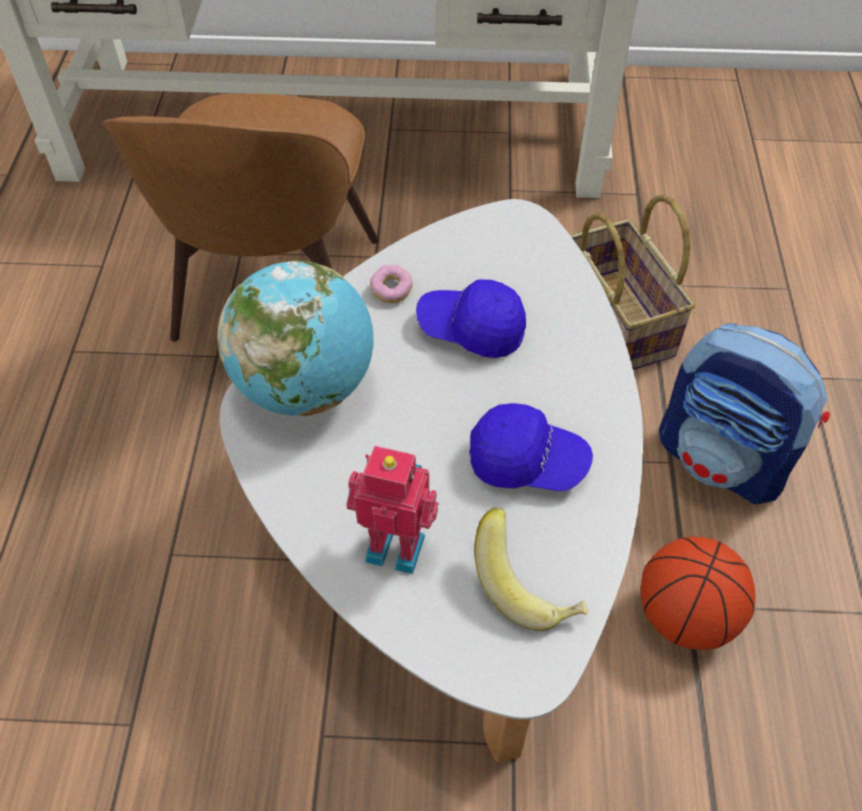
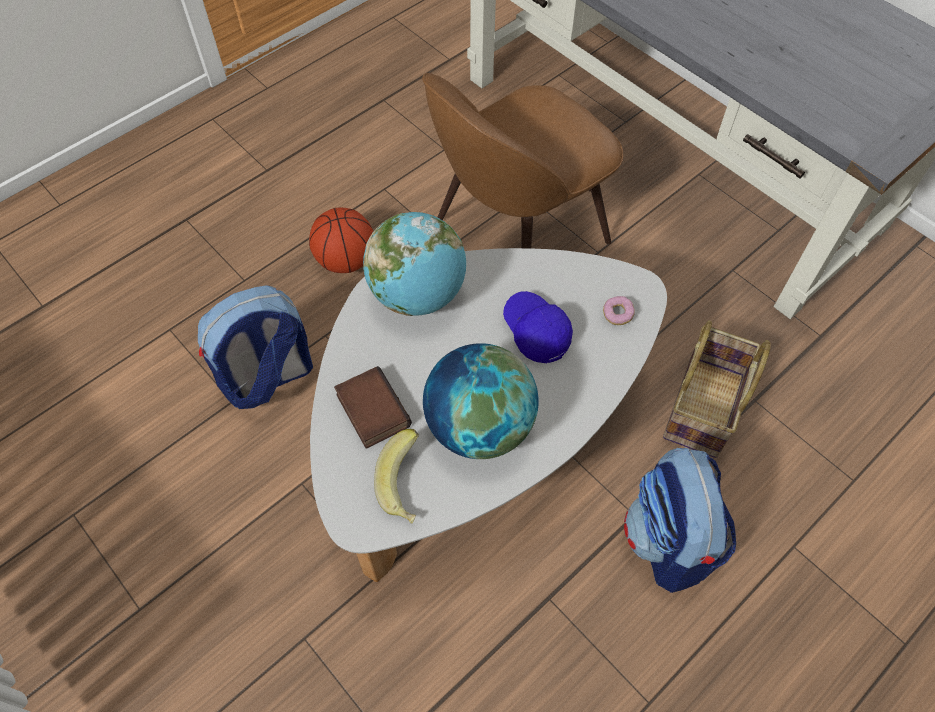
camera: 45 degrees right, 5 degrees up
toy robot [346,445,439,574] -> book [334,366,412,449]
donut [370,265,412,303] -> donut moved to [603,296,635,325]
blue cap [469,403,593,491] -> globe [423,343,539,459]
basketball [641,537,755,650] -> basketball moved to [309,208,373,273]
none -> backpack [198,285,313,409]

